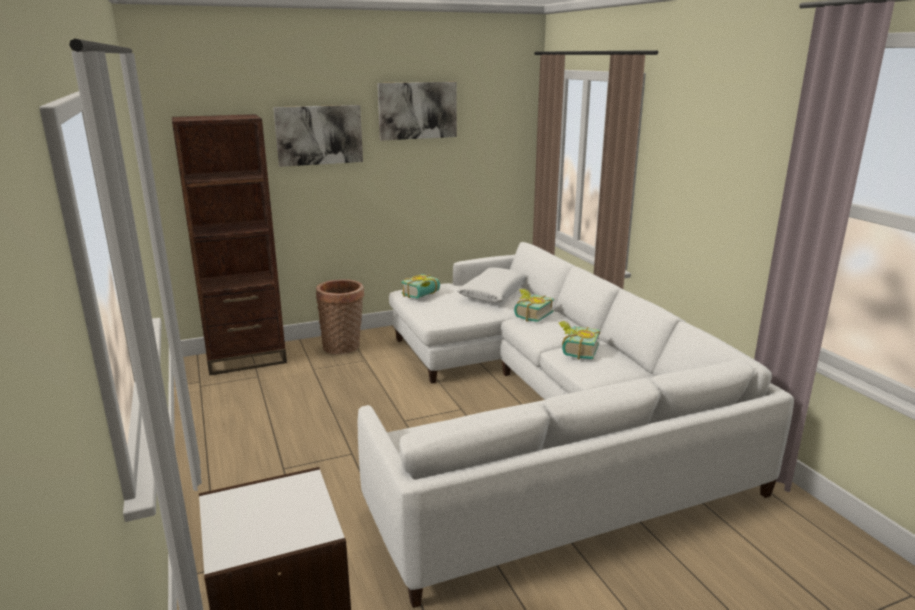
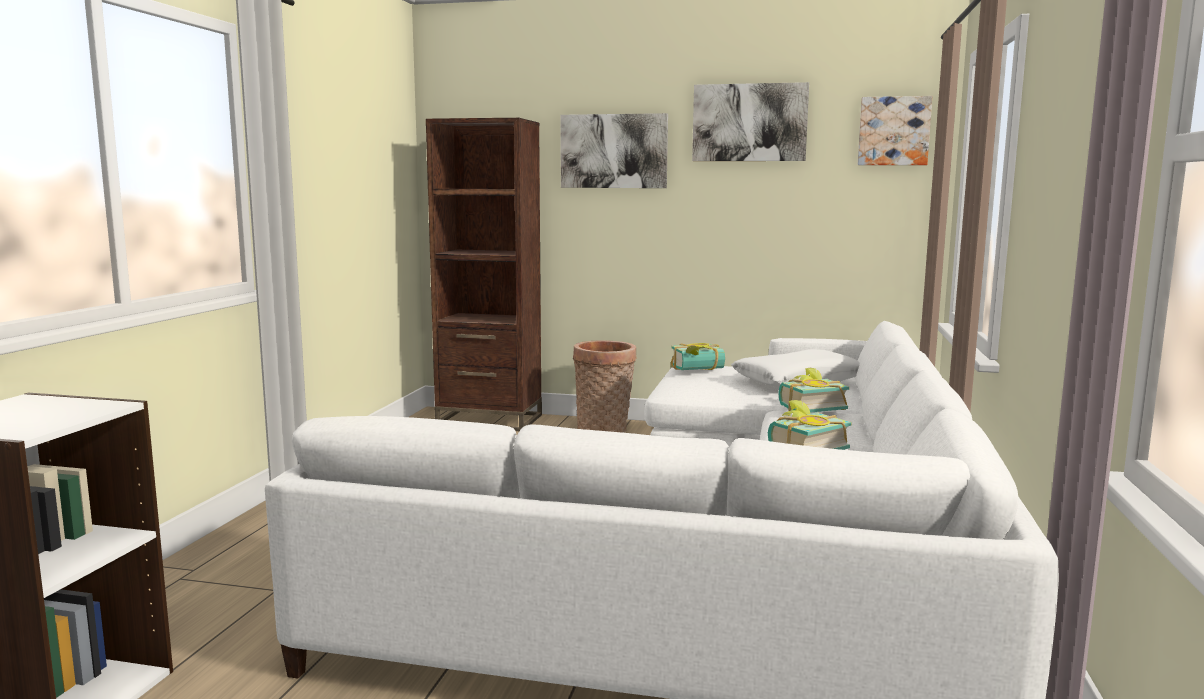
camera: 35 degrees right, 10 degrees down
none -> picture [858,96,932,165]

